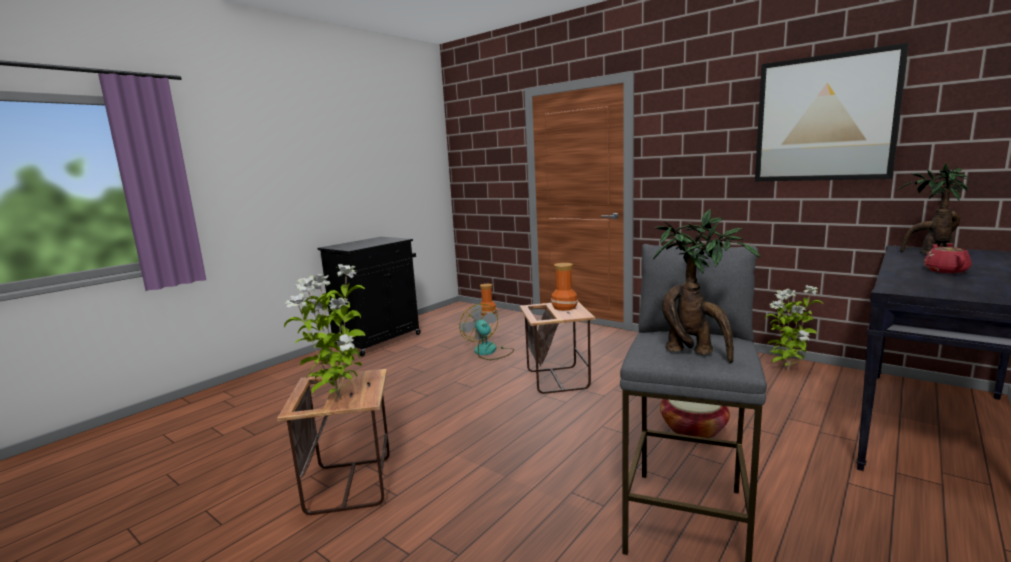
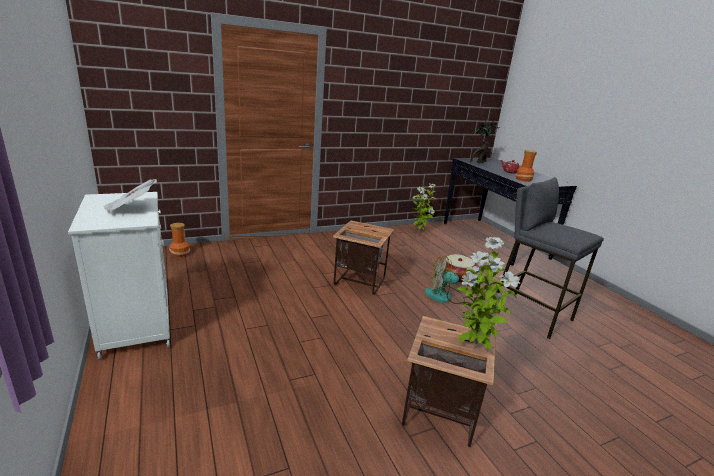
camera: 65 degrees left, 10 degrees up
black cabinet [317,237,421,357] -> white cabinet [68,192,170,360]
fan [459,304,514,360] -> fan moved to [425,256,465,304]
vase [551,263,578,311] -> vase moved to [516,150,537,182]
potted plant [653,210,761,363] -> none
picture [755,43,909,181] -> none
none -> newspaper [104,179,157,213]

